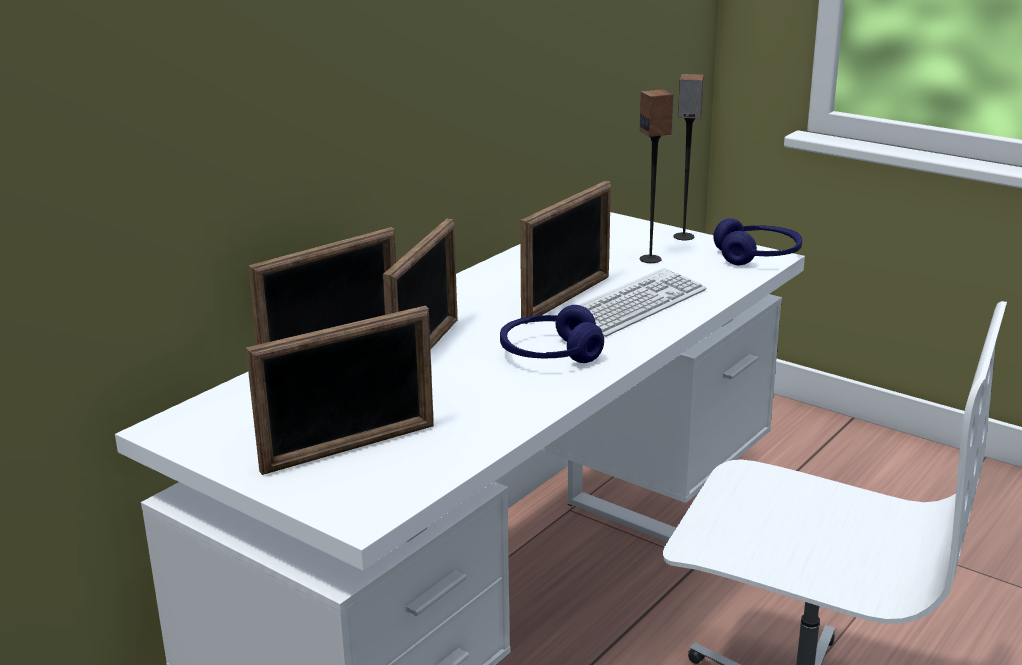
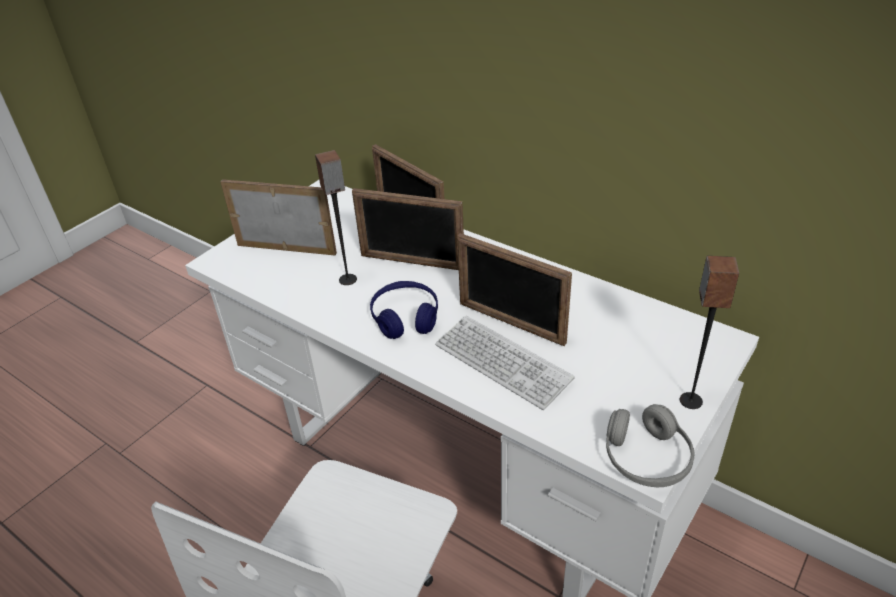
camera: 90 degrees right, 15 degrees up
picture frame [246,306,434,475] -> picture frame turned 135 degrees clockwise [221,179,337,255]
speaker [639,89,674,263] -> speaker moved to [315,150,357,285]
blue headphones [713,218,802,265] -> grey headphones [606,404,695,487]

